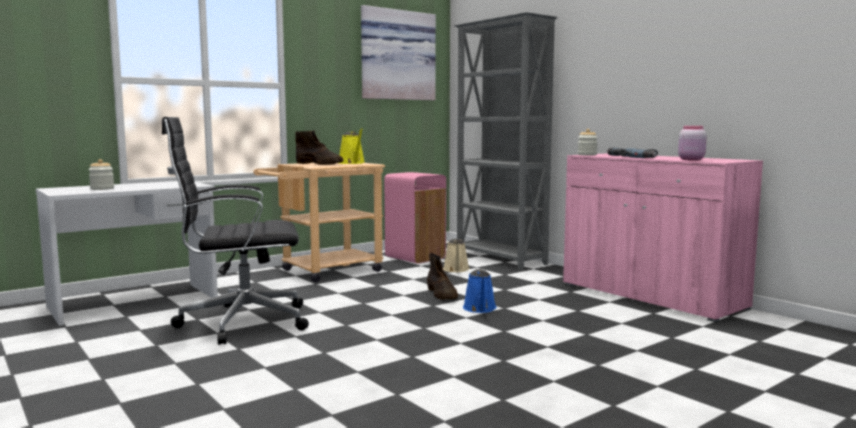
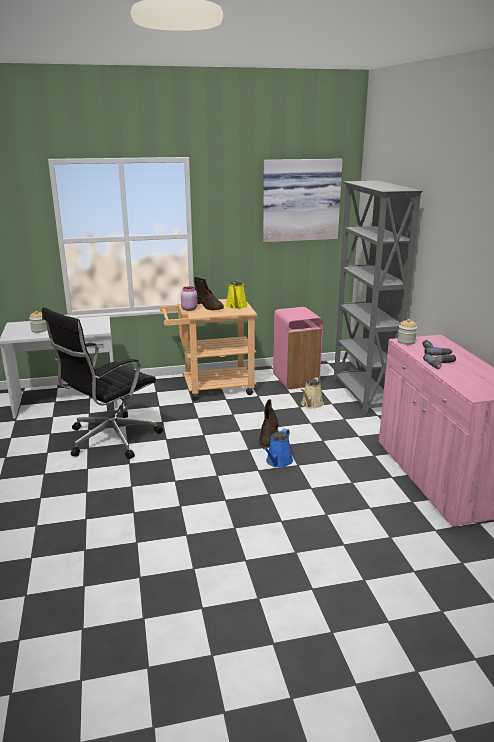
camera: 25 degrees right, 15 degrees up
black office chair [162,117,309,345] -> black office chair turned 60 degrees counterclockwise [42,307,163,459]
pink jar [678,126,707,160] -> pink jar moved to [181,286,198,311]

